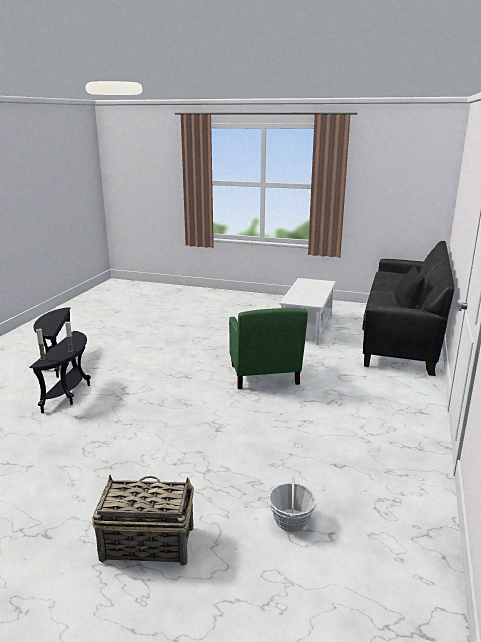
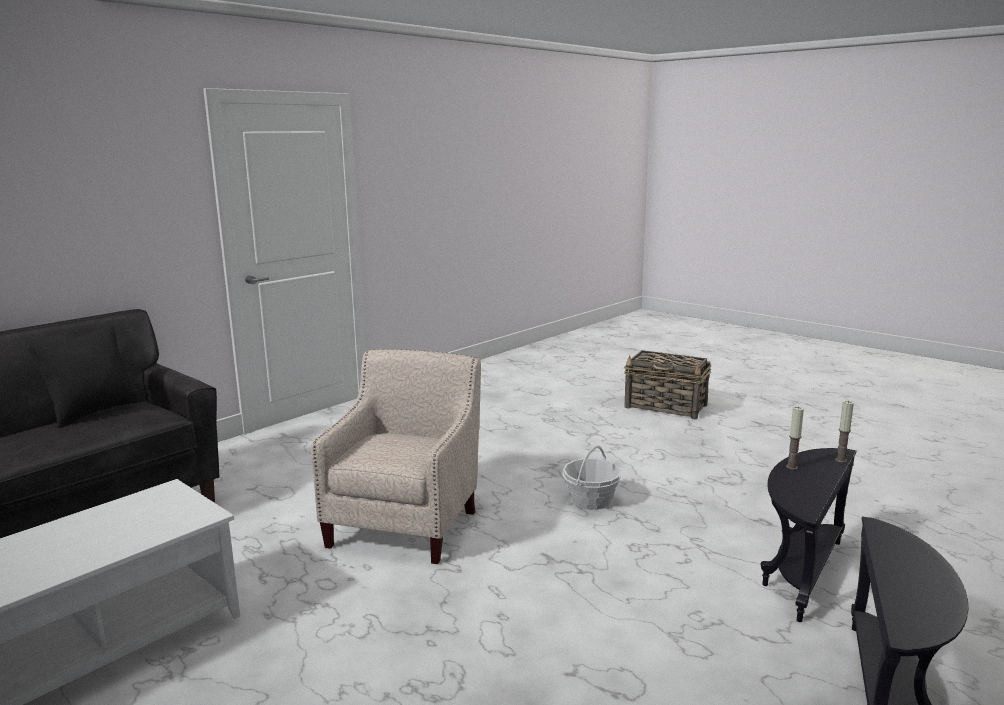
camera: 155 degrees left, 5 degrees down
green armchair [229,308,308,389] -> beige armchair [311,349,481,564]
basket [268,475,317,532] -> basket moved to [562,445,621,510]

